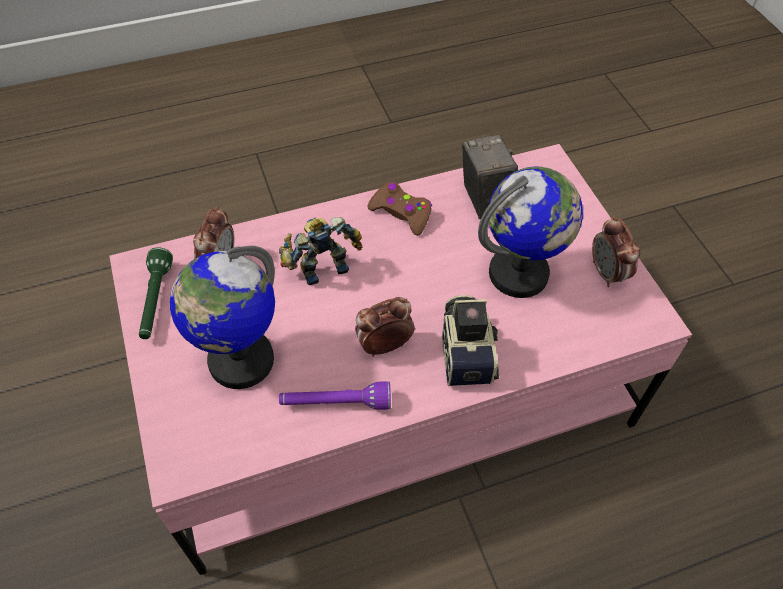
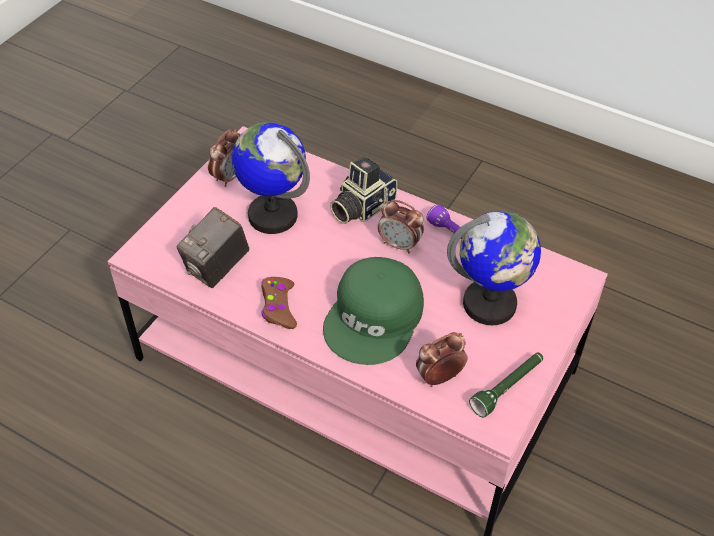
camera: 130 degrees left, 5 degrees down
toy robot [279,217,362,285] -> green cap [323,257,424,365]

